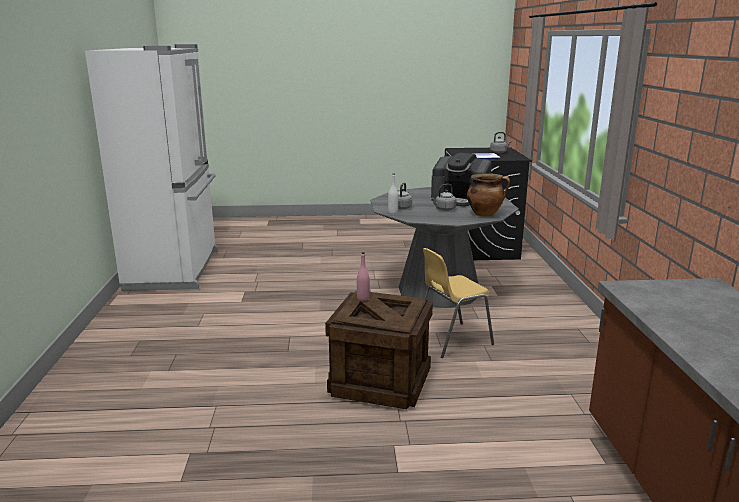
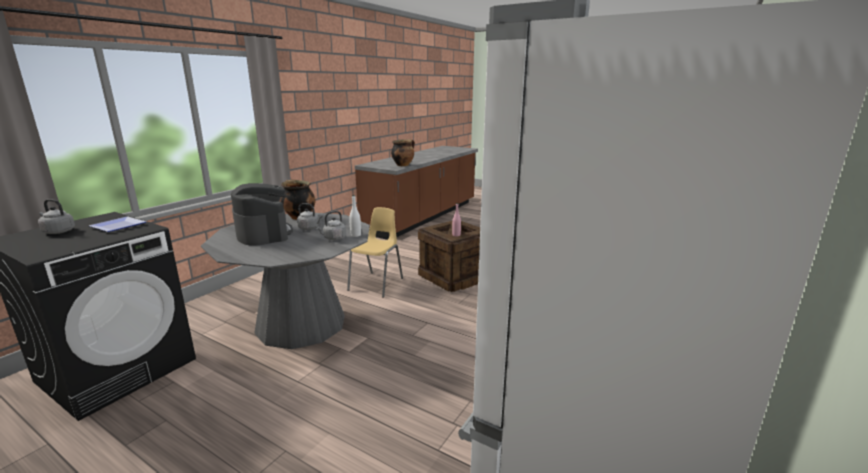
camera: 145 degrees left, 0 degrees up
yellow chair [423,248,494,358] -> yellow chair turned 75 degrees counterclockwise [347,207,403,298]
none -> cooking pot [391,139,415,166]

